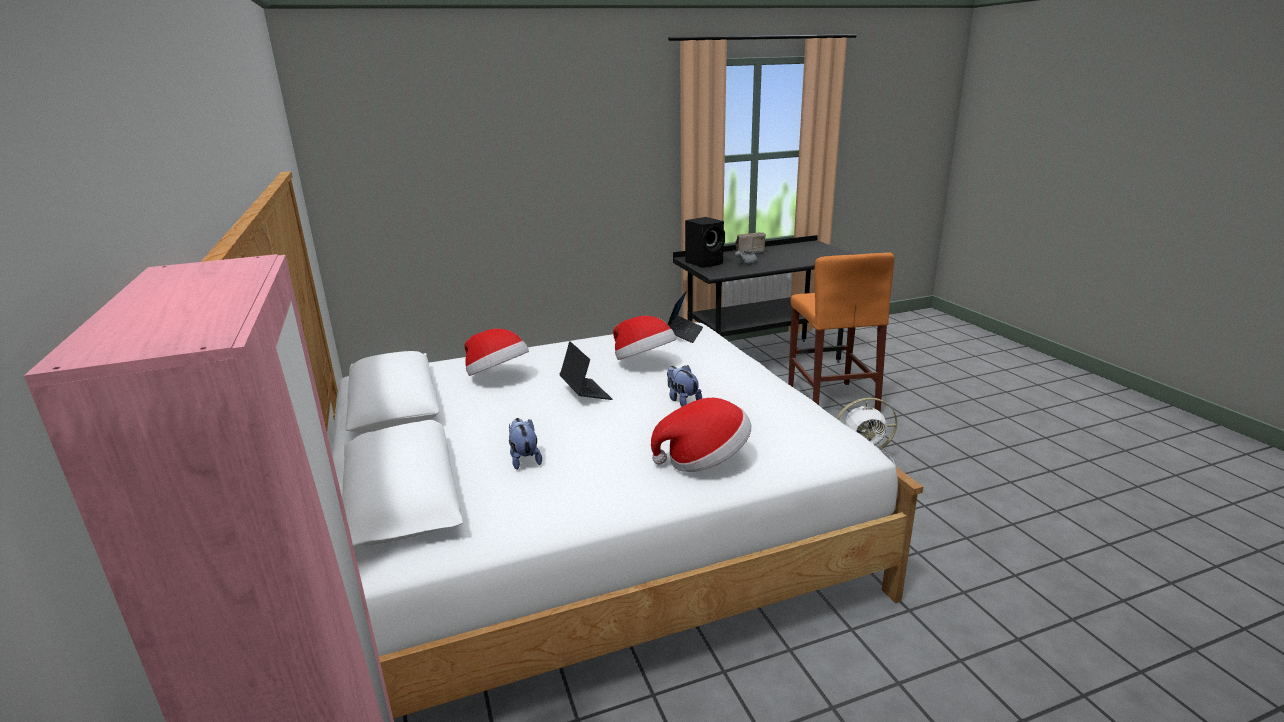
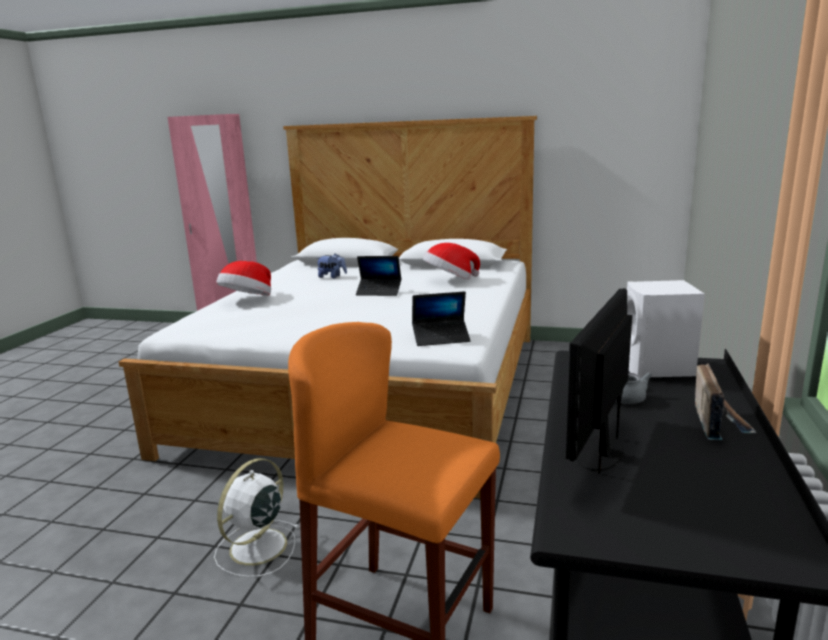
camera: 125 degrees right, 5 degrees down
hat [613,316,676,360] -> none
plush toy [667,365,702,407] -> none
laptop [668,290,703,343] -> laptop turned 60 degrees counterclockwise [412,291,471,346]
black speaker [685,217,725,268] -> white speaker [627,280,705,378]
none -> monitor [566,288,632,474]

